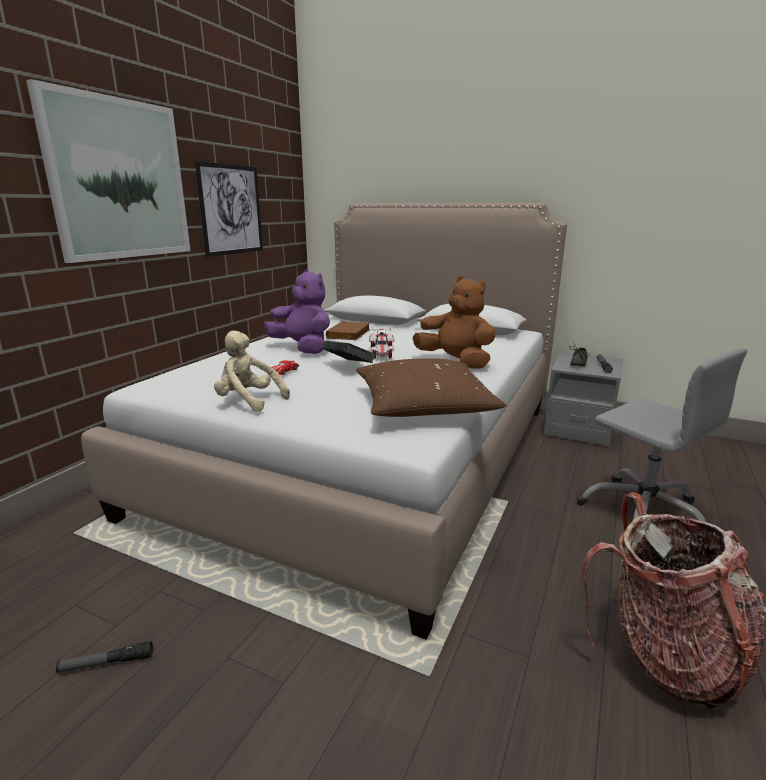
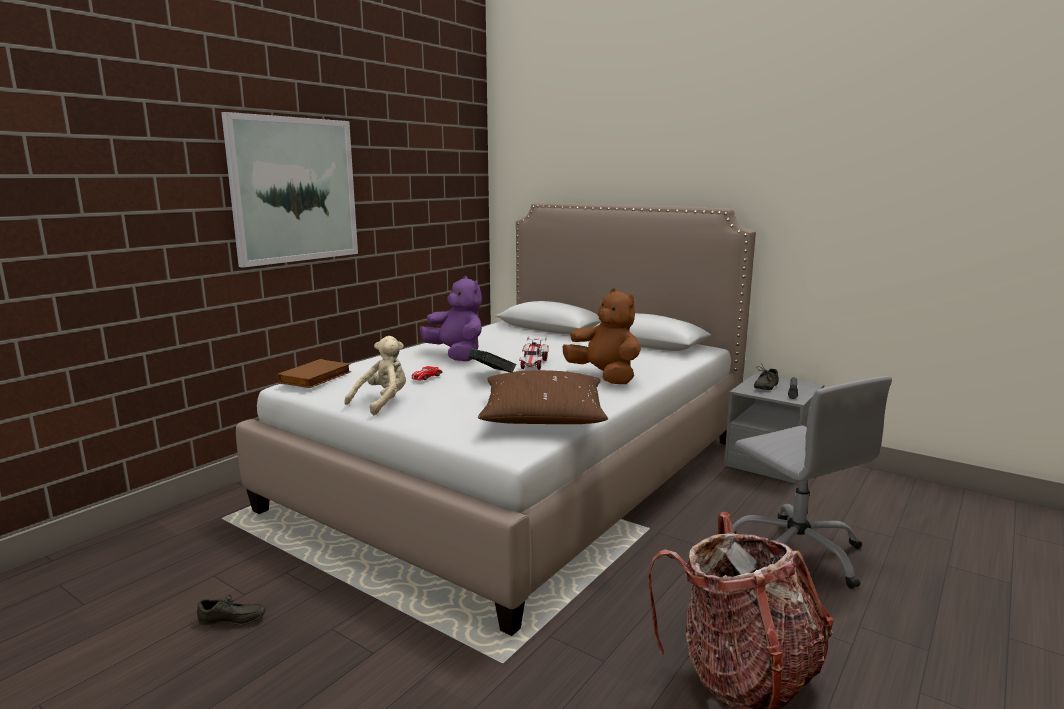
camera: 10 degrees right, 5 degrees down
flashlight [56,641,153,673] -> grey shoe [197,595,265,625]
picture [195,161,263,257] -> none
beige plush toy [214,330,290,412] -> beige plush toy turned 90 degrees clockwise [344,336,406,415]
brown book [326,321,370,340] -> brown book moved to [278,359,351,388]

